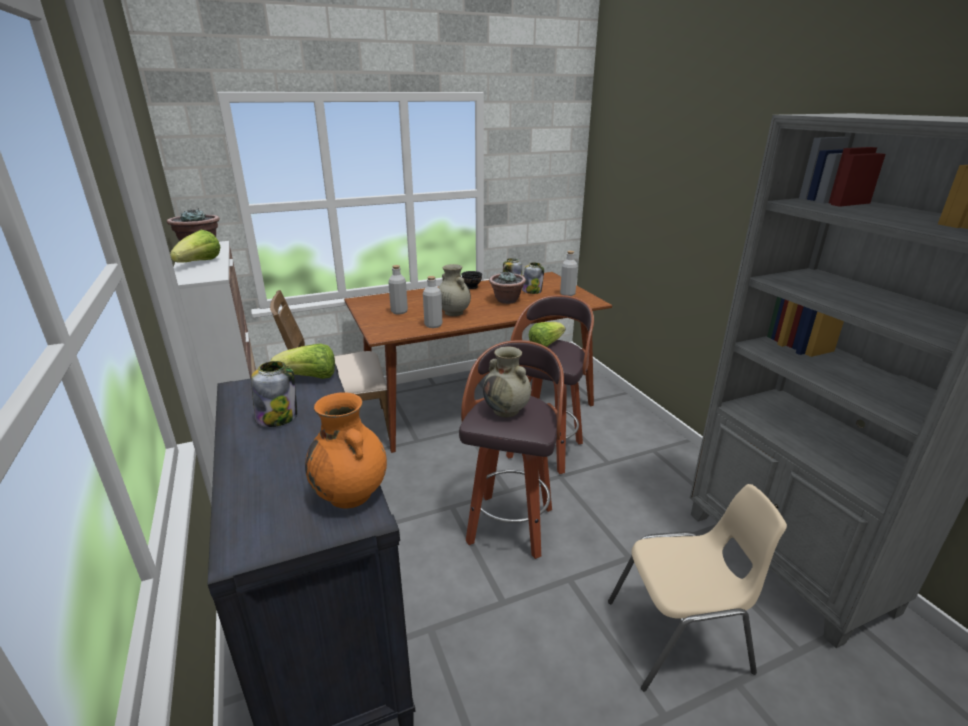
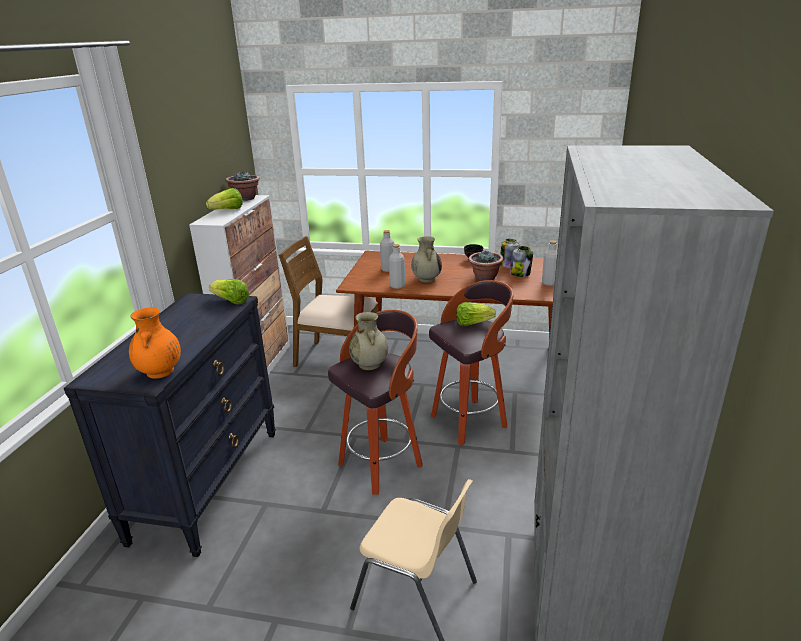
camera: 35 degrees right, 0 degrees up
jar [251,361,297,427] -> none

